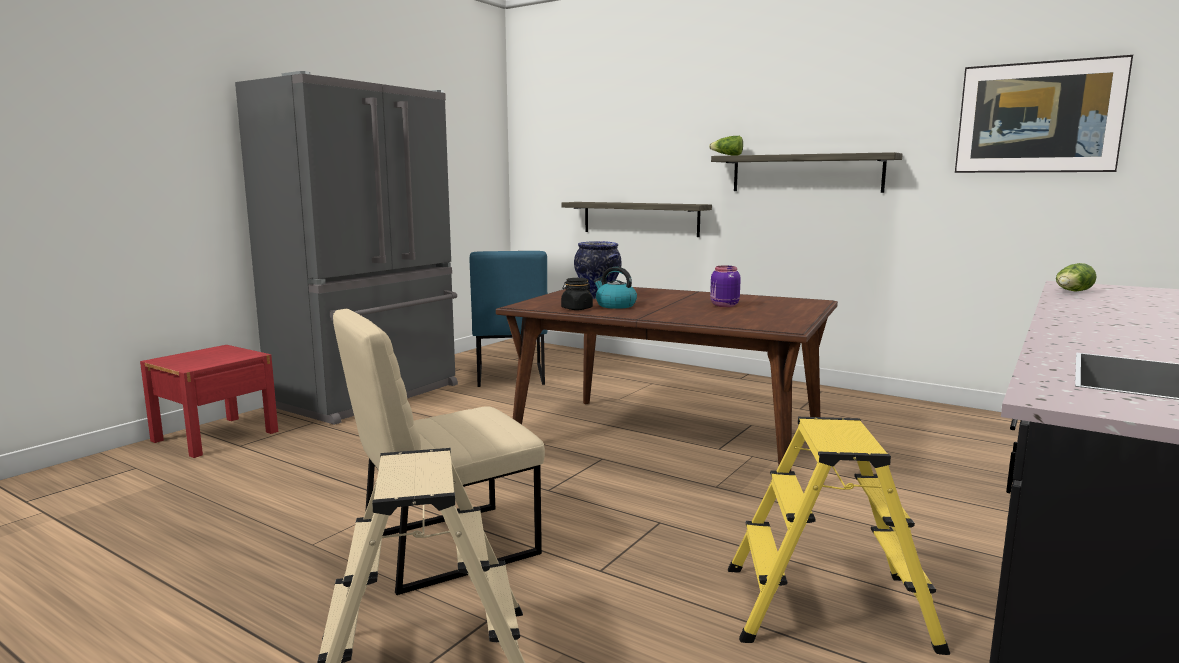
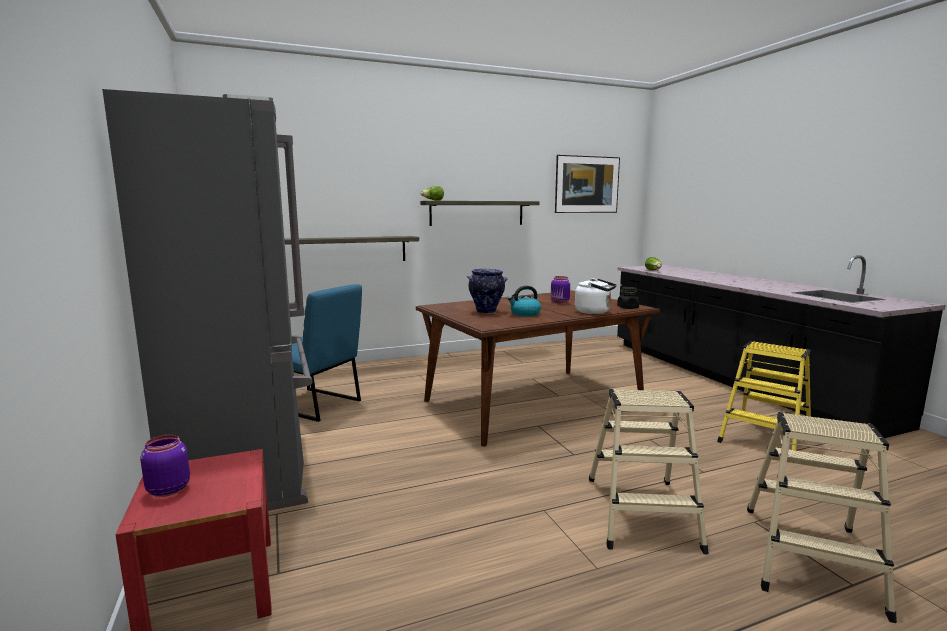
camera: 55 degrees left, 0 degrees up
beige chair [333,309,545,595] -> beige step ladder [589,389,709,554]
black jar [561,278,593,310] -> black jar moved to [617,287,639,309]
none -> purple jar [140,435,190,497]
none -> white kettle [575,278,616,314]

